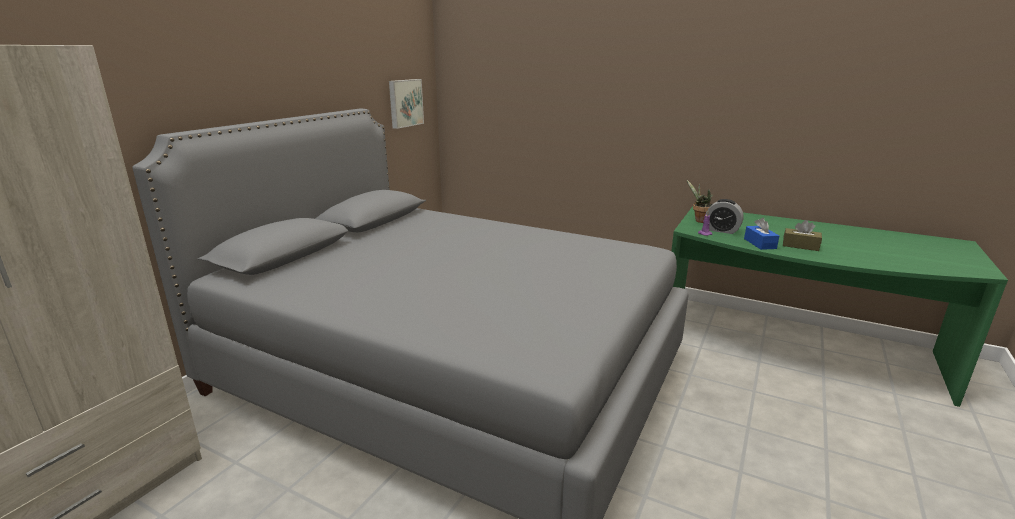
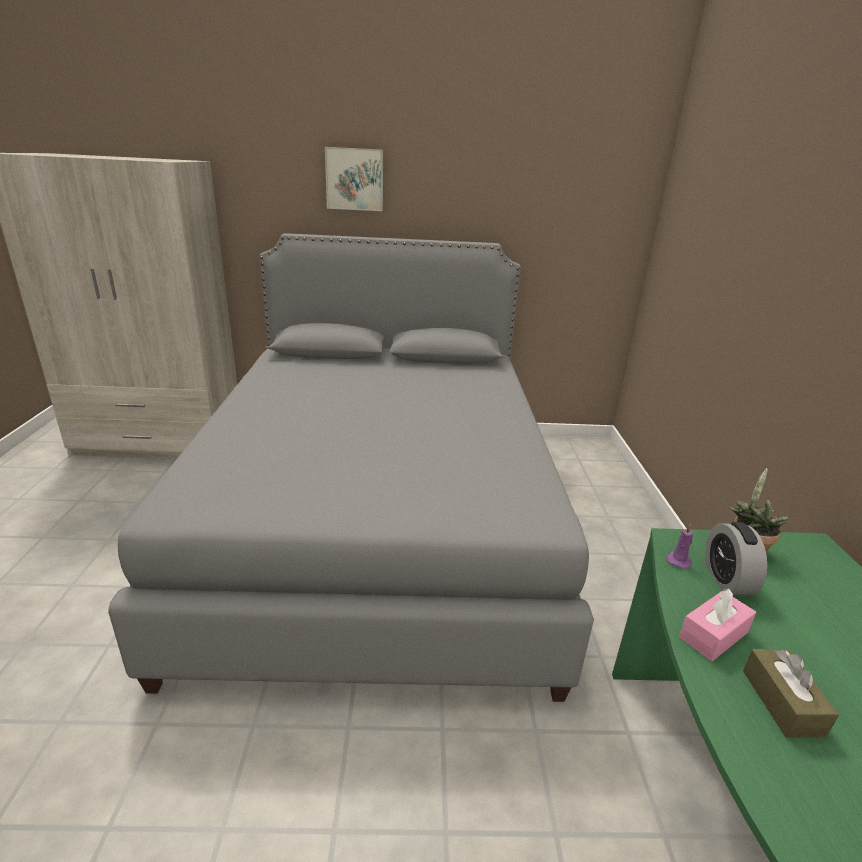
camera: 60 degrees right, 5 degrees up
picture [389,79,424,129] -> picture moved to [325,147,383,211]
blue tissue box [744,218,779,250] -> pink tissue box [679,588,756,661]

